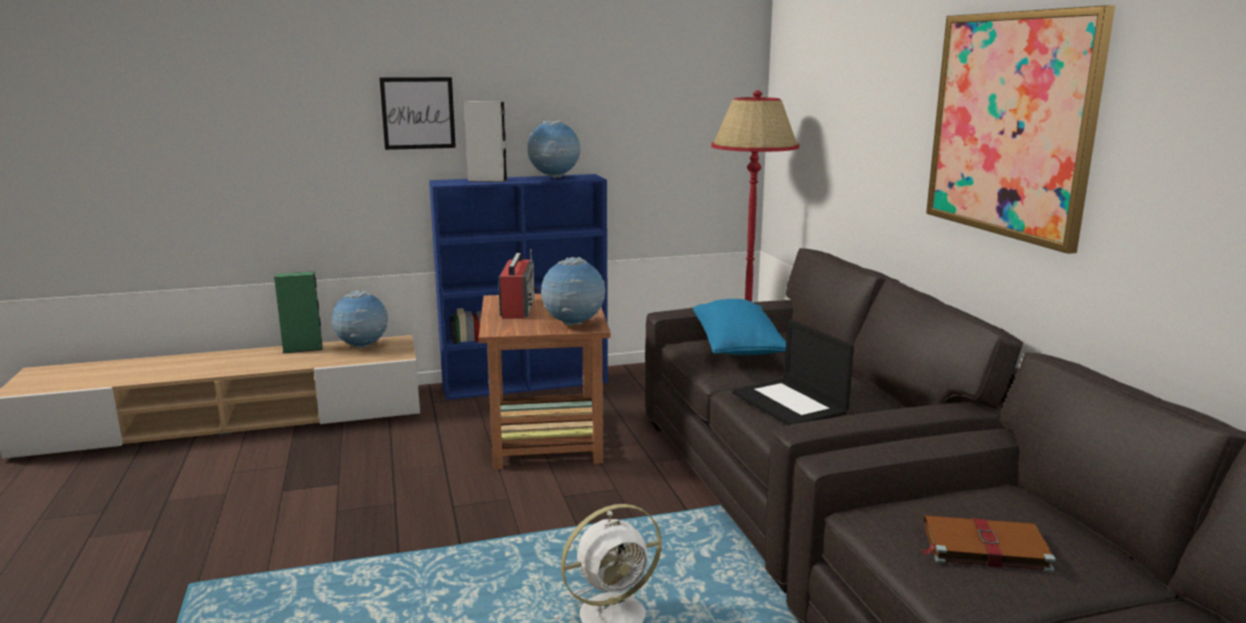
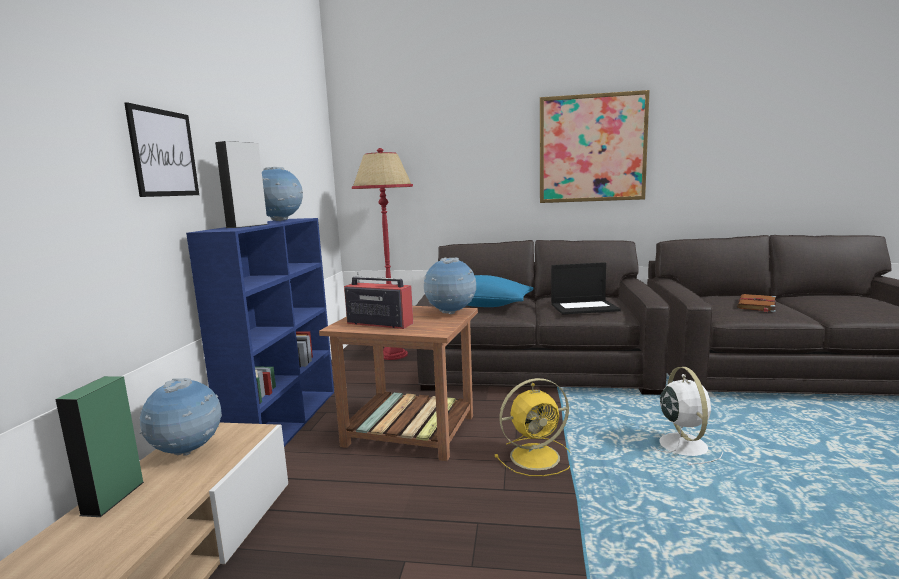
camera: 65 degrees left, 5 degrees down
none -> yellow fan [495,378,570,476]

